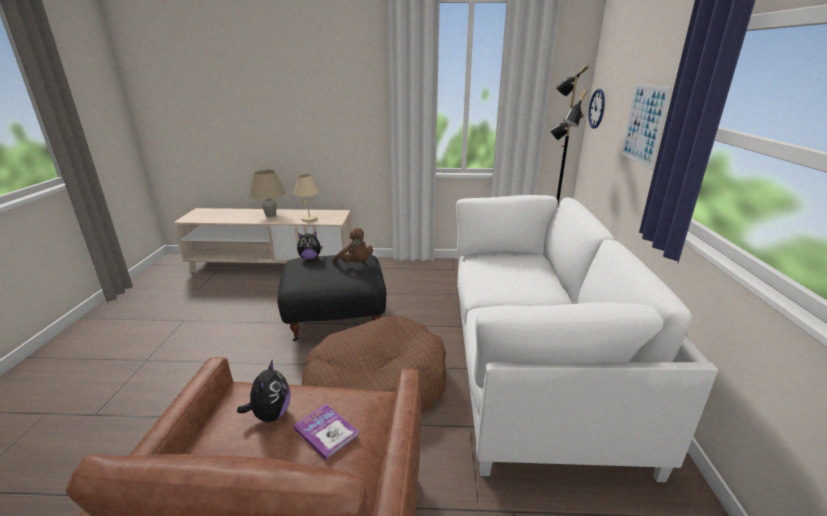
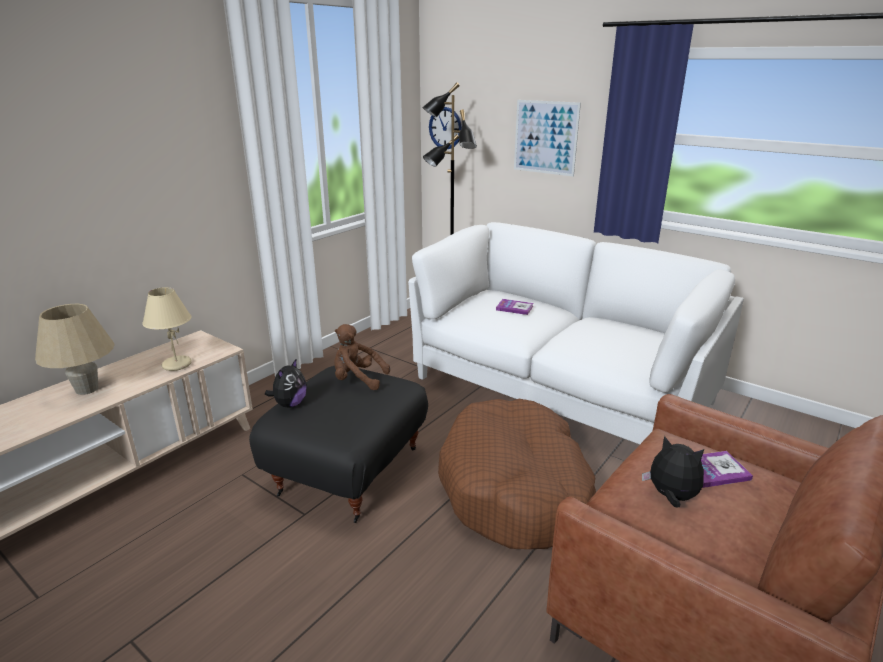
camera: 55 degrees left, 0 degrees up
brown plush toy [332,228,373,264] -> brown plush toy turned 150 degrees counterclockwise [334,324,390,390]
none -> book [496,299,533,315]

